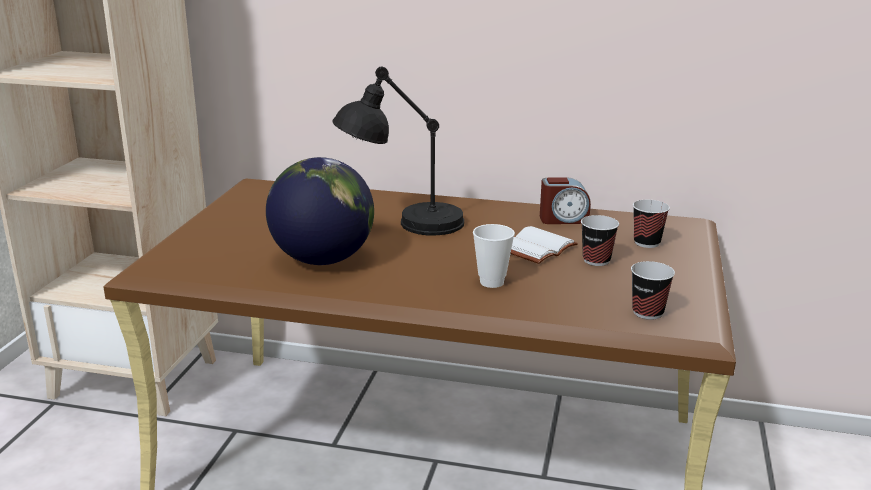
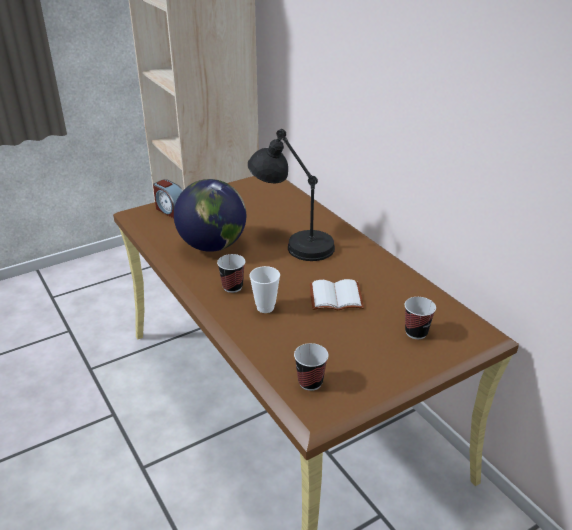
camera: 45 degrees right, 10 degrees up
alarm clock [540,177,591,224] -> alarm clock moved to [153,179,183,218]
cup [581,215,619,266] -> cup moved to [217,254,245,293]

